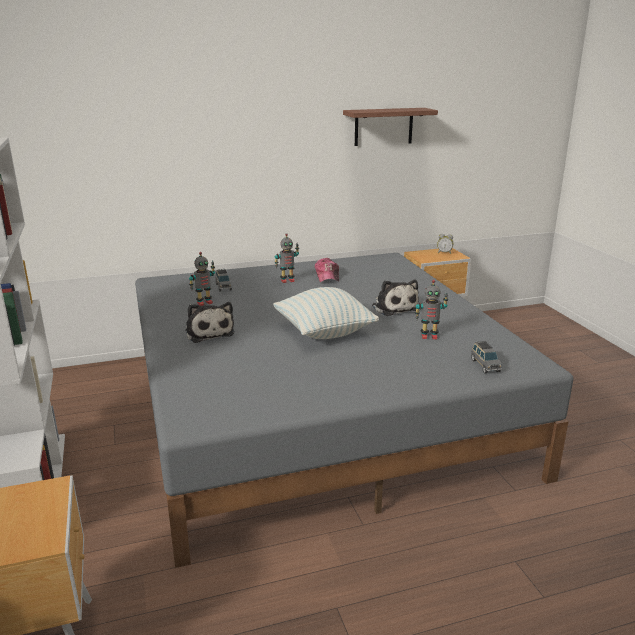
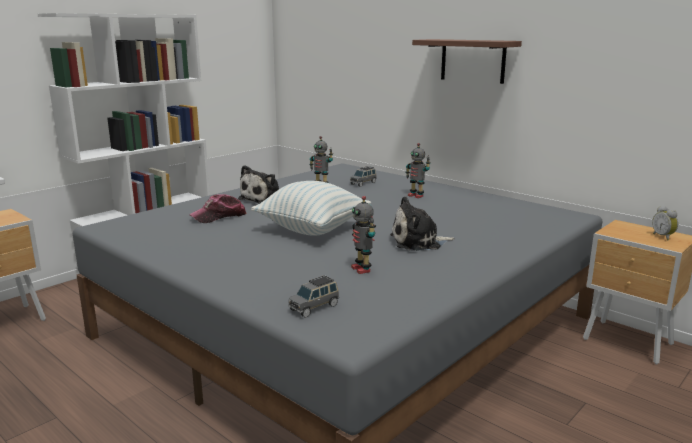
camera: 60 degrees right, 5 degrees down
cap [315,258,339,282] -> cap moved to [189,194,247,223]
shelf [343,108,438,146] -> shelf moved to [412,39,522,84]
plush toy [372,280,419,316] -> plush toy turned 45 degrees clockwise [390,196,455,251]

